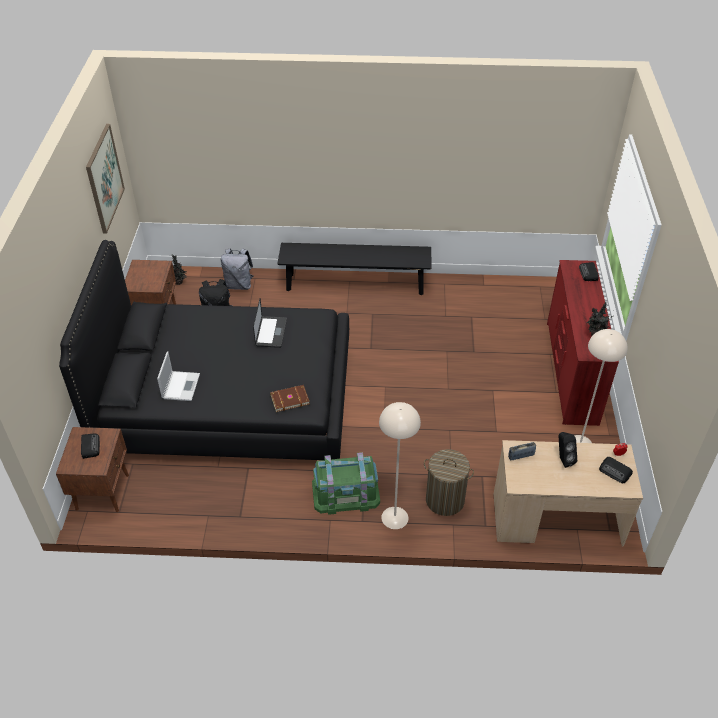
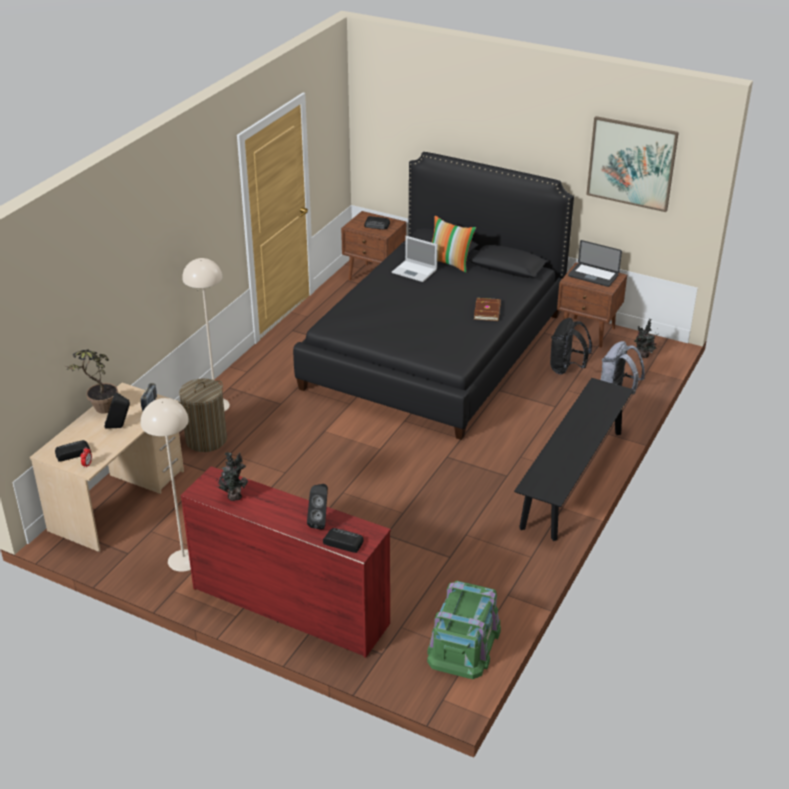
camera: 115 degrees right, 10 degrees down
laptop [253,298,287,348] -> laptop moved to [568,240,622,287]
brown book [270,385,310,412] -> brown book moved to [474,298,501,321]
green storage box [312,452,380,515] -> green storage box moved to [427,581,501,679]
none -> potted plant [65,349,118,414]
none -> black speaker [307,484,328,530]
none -> pillow [432,216,476,272]

